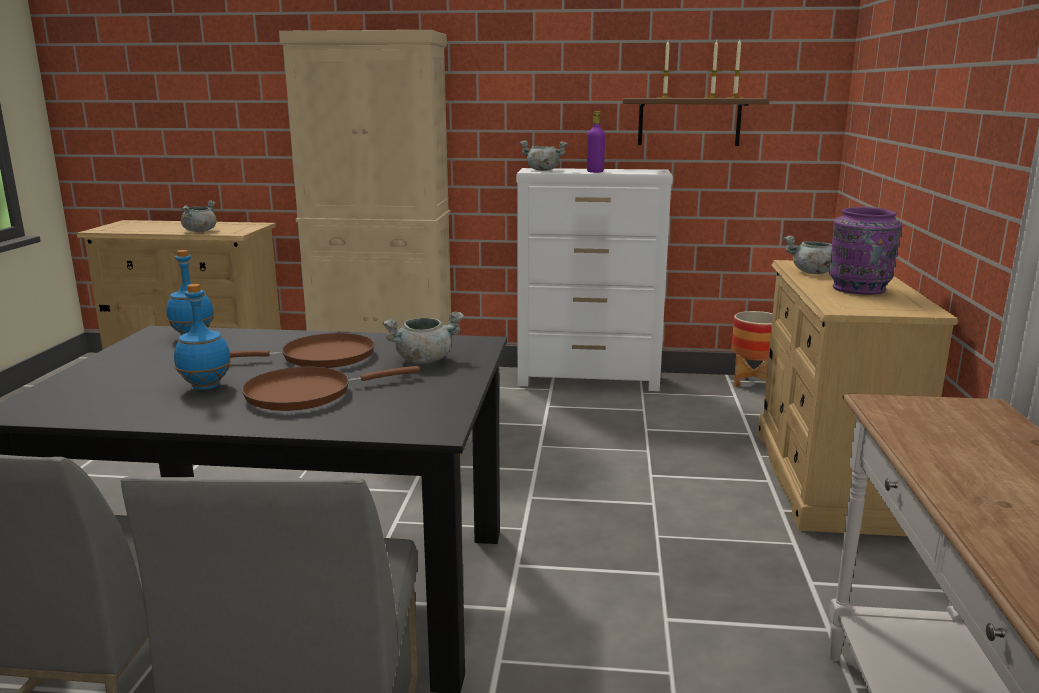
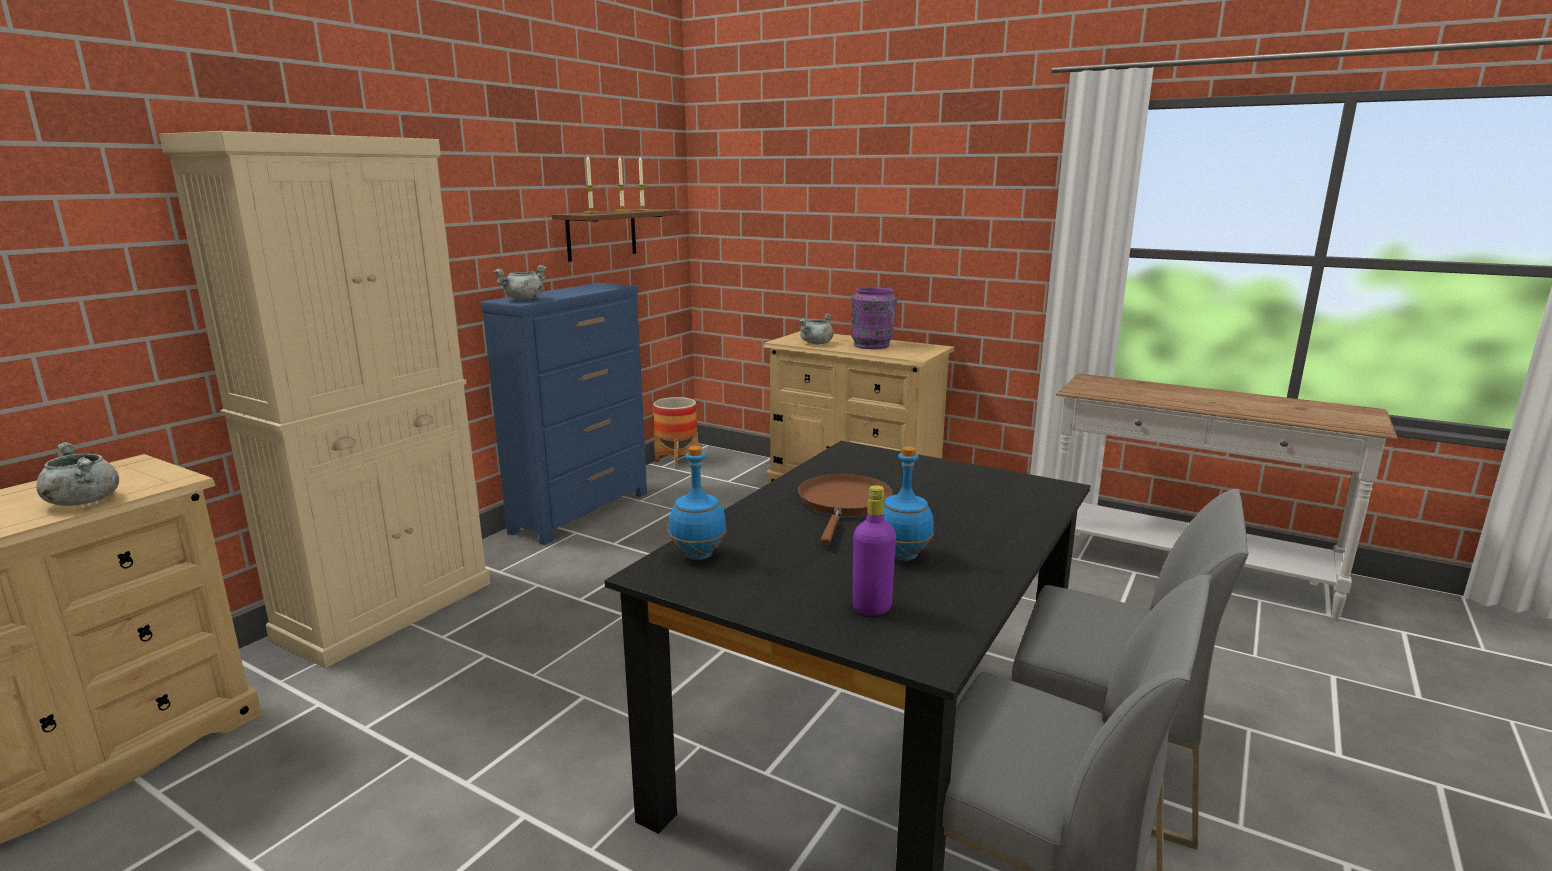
camera: 65 degrees left, 0 degrees up
brown frying pan [242,366,420,411] -> none
grey cooking pot [383,312,464,364] -> none
white dresser [516,168,673,391] -> blue dresser [481,283,647,545]
purple bottle [587,111,605,173] -> purple bottle moved to [852,485,896,615]

